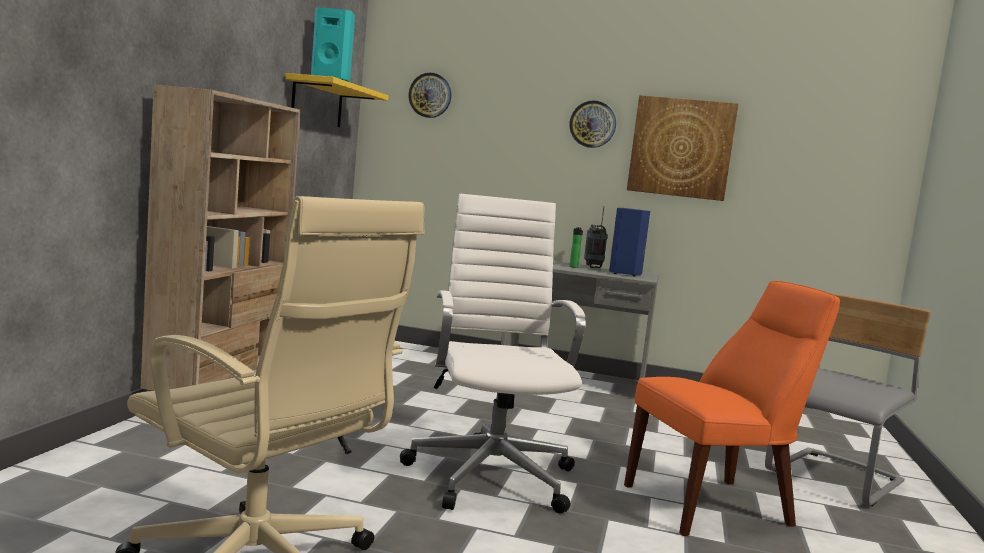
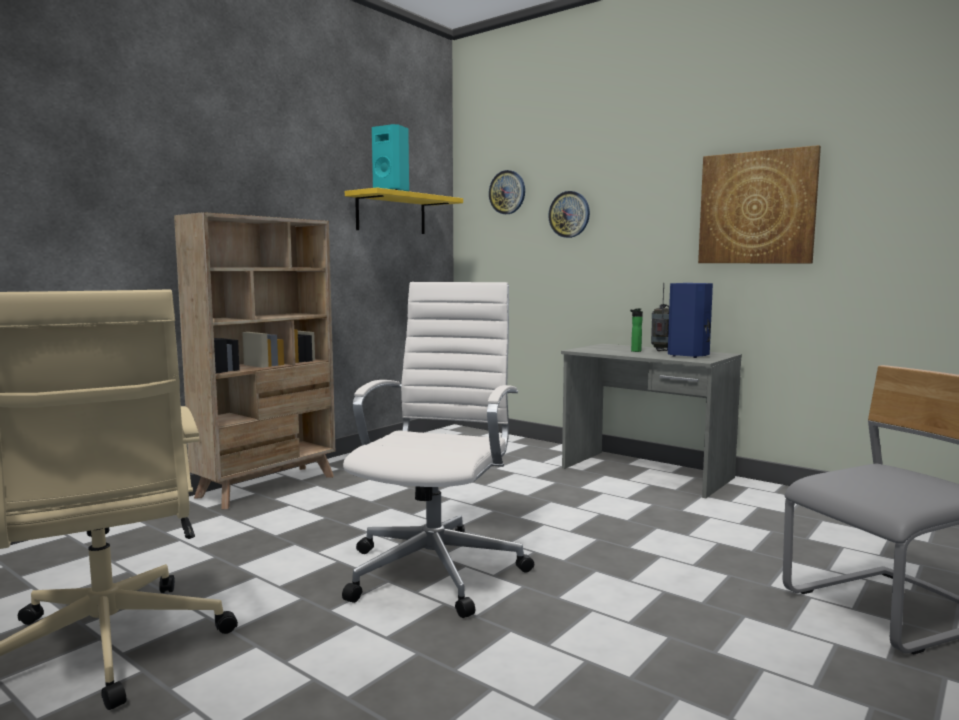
camera: 25 degrees right, 0 degrees up
wall clock [569,100,616,148] -> wall clock moved to [548,191,590,238]
orange chair [624,281,840,536] -> none

